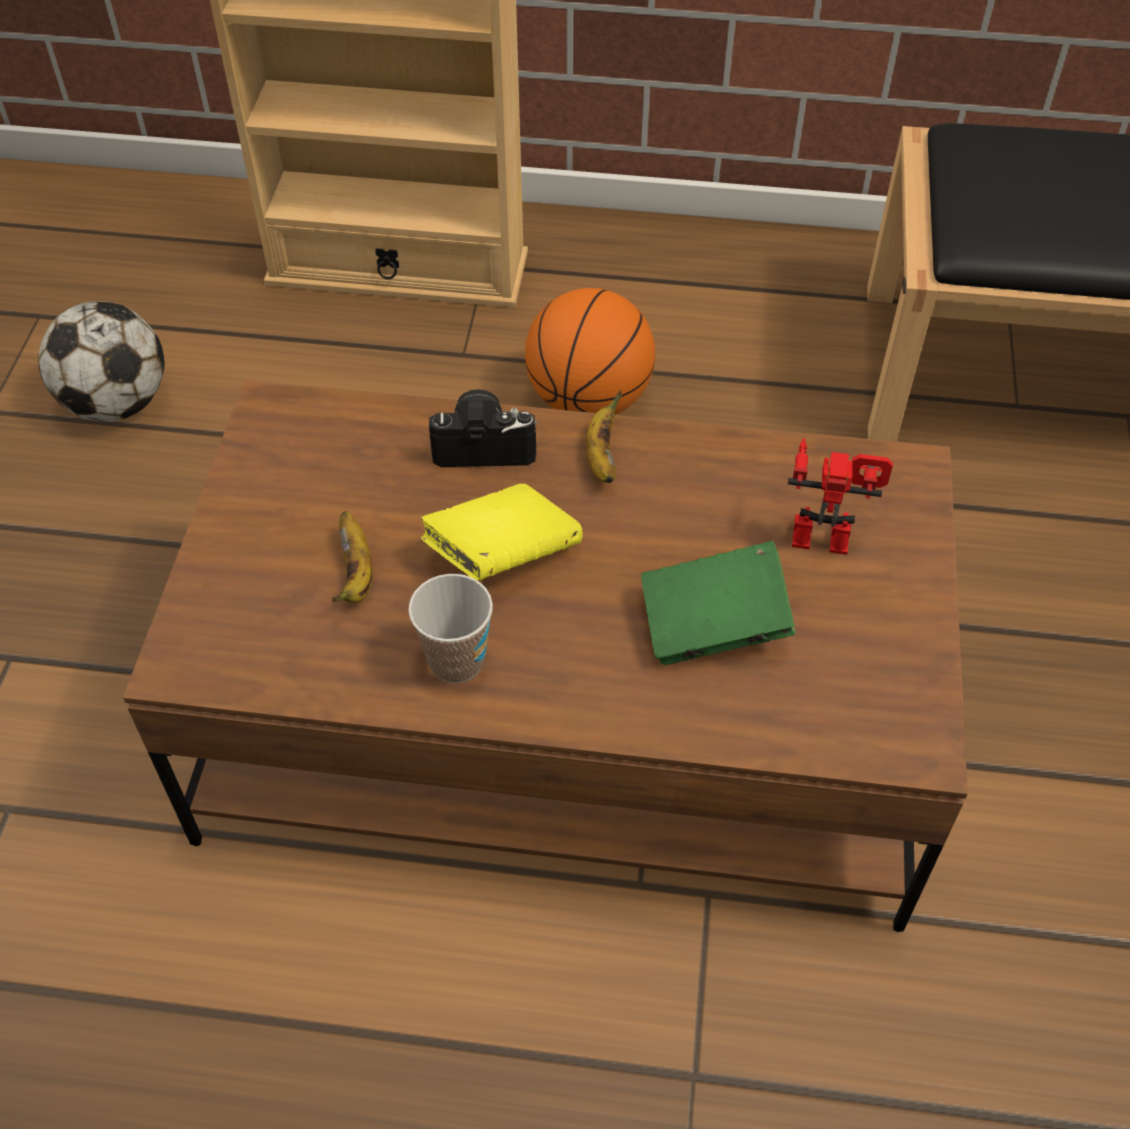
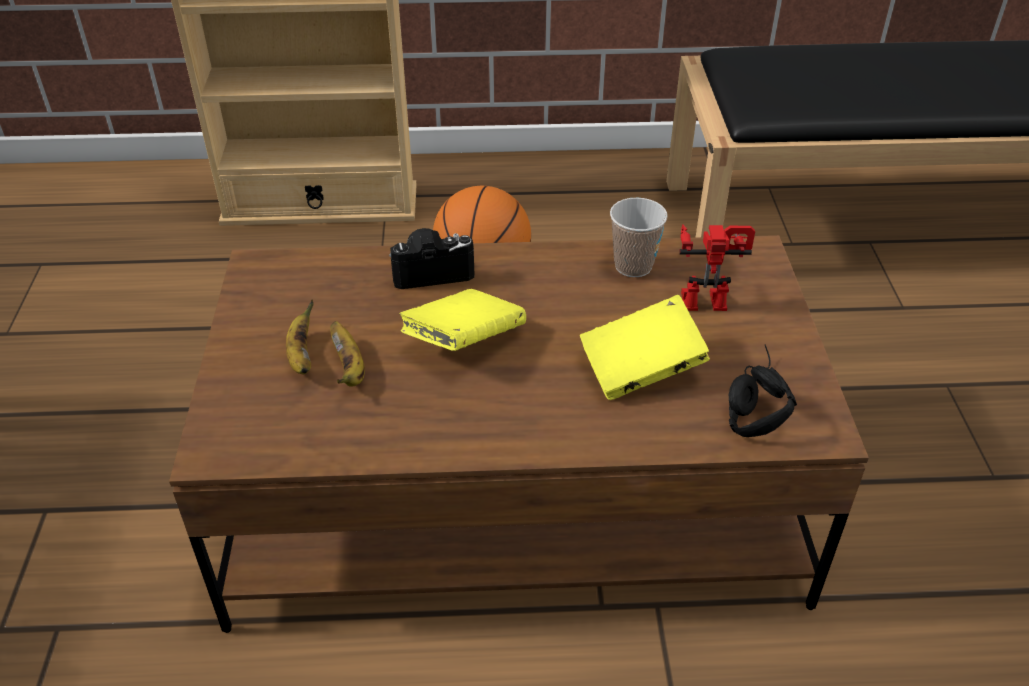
camera: 10 degrees left, 10 degrees down
football [38,301,165,421] -> none
cup [408,574,493,683] -> cup moved to [610,198,668,277]
banana [586,390,622,483] -> banana moved to [286,300,313,375]
green book [641,541,796,665] -> yellow book [580,295,710,400]
none -> black headphones [729,344,797,437]

